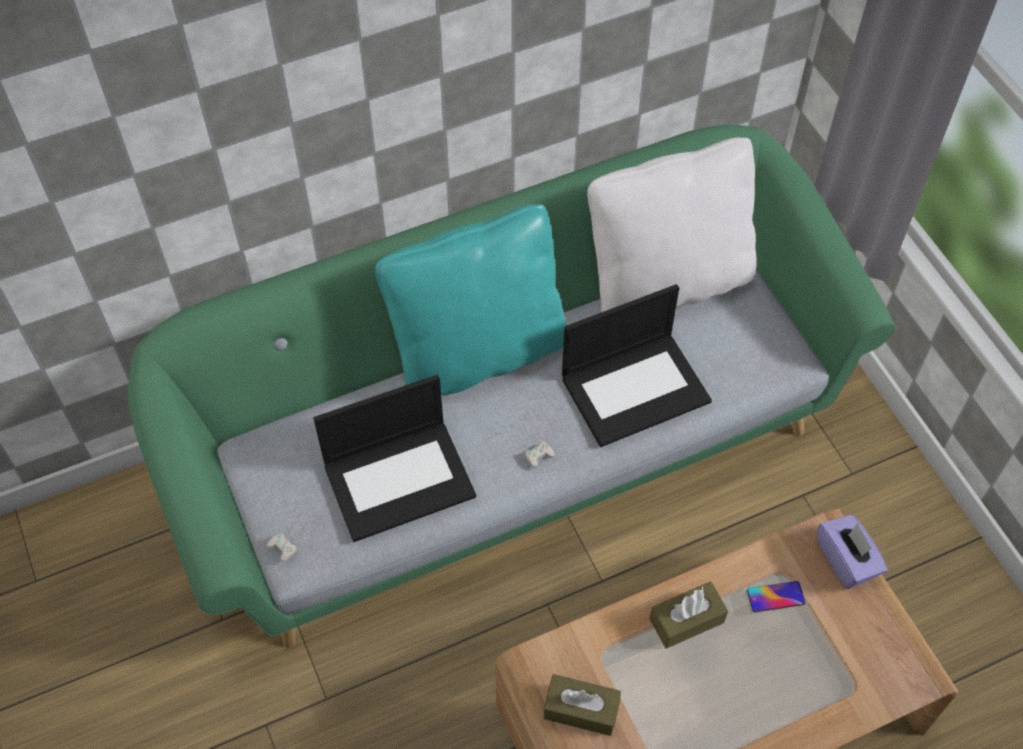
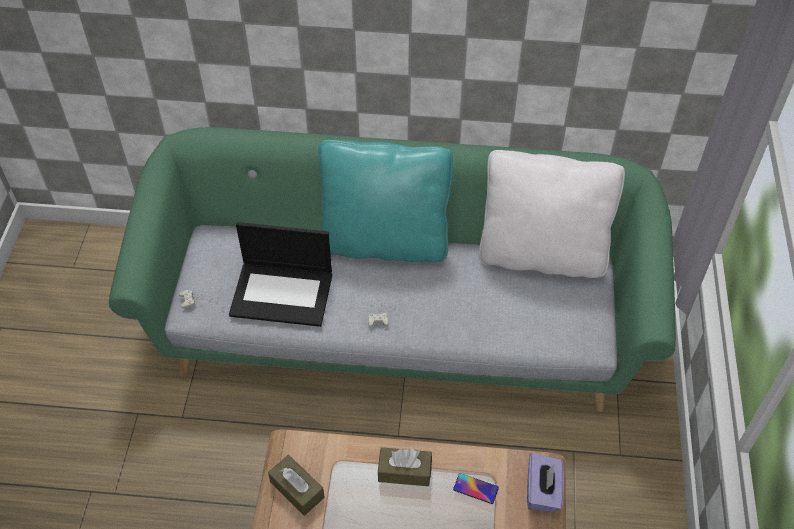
camera: 30 degrees right, 5 degrees down
laptop [562,284,712,447] -> none

